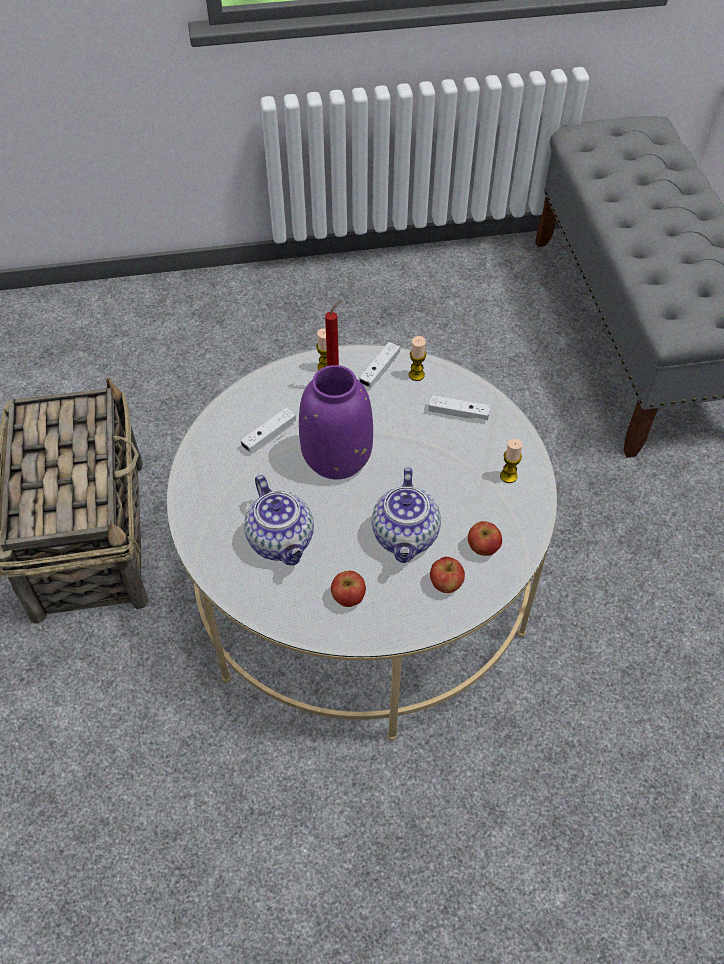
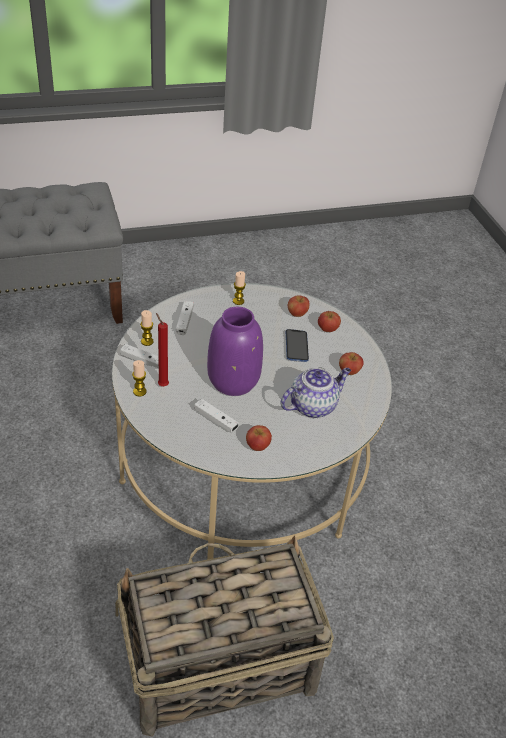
camera: 100 degrees left, 10 degrees down
teapot [372,467,441,563] -> phone [286,329,309,362]
none -> apple [246,425,272,451]

